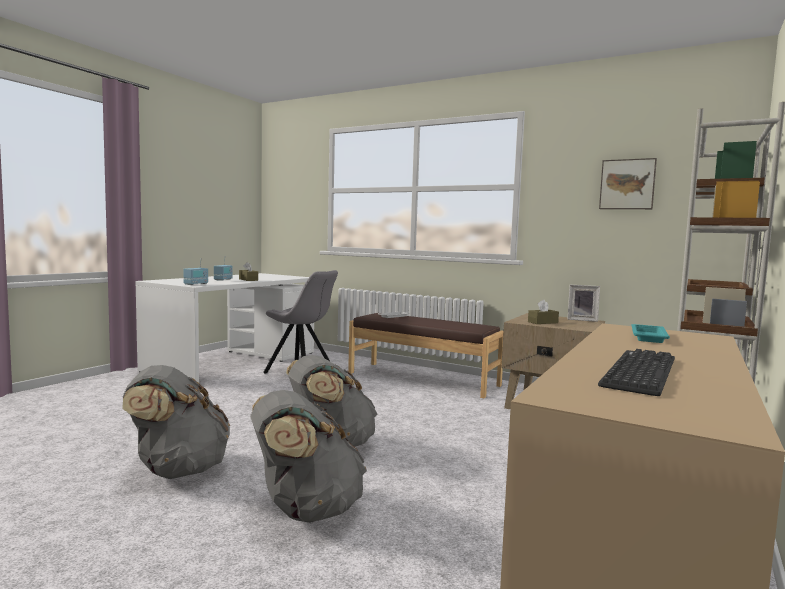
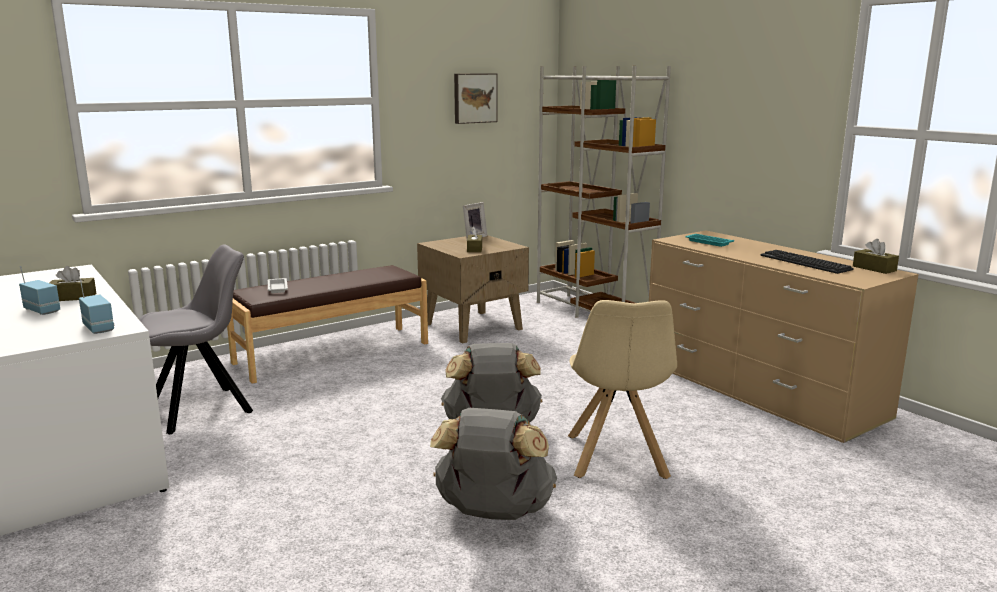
camera: 65 degrees left, 10 degrees up
grey backpack [250,390,367,523] -> beige chair [568,300,677,479]
none -> brown tissue box [853,239,899,274]

